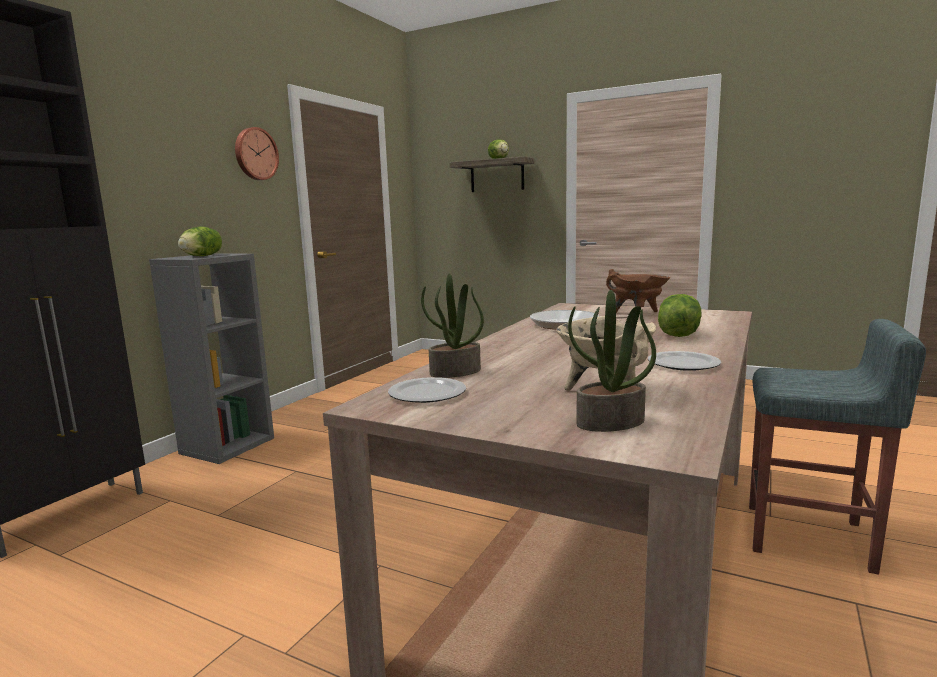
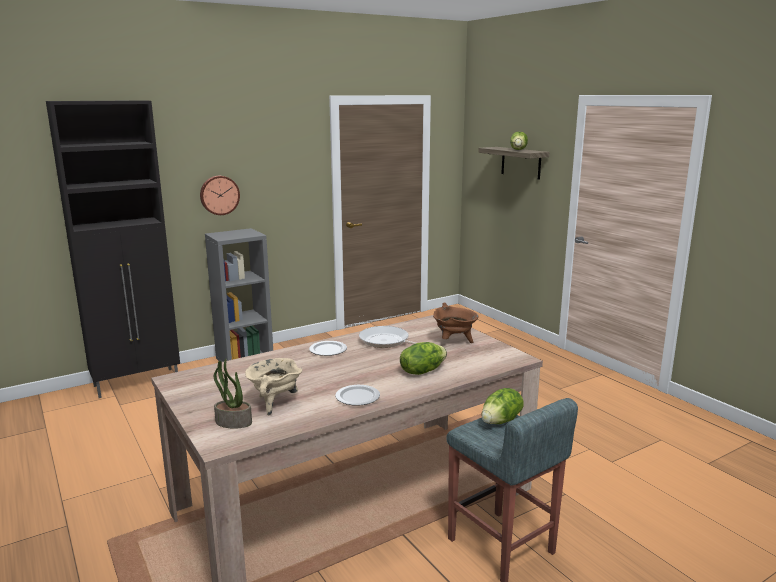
camera: 30 degrees right, 5 degrees up
lettuce [178,226,222,256] -> lettuce moved to [482,388,524,424]
wall clock [235,127,279,180] -> wall clock moved to [200,176,240,215]
plate [388,377,466,403] -> plate moved to [309,341,347,356]
potted plant [421,273,484,378] -> none

